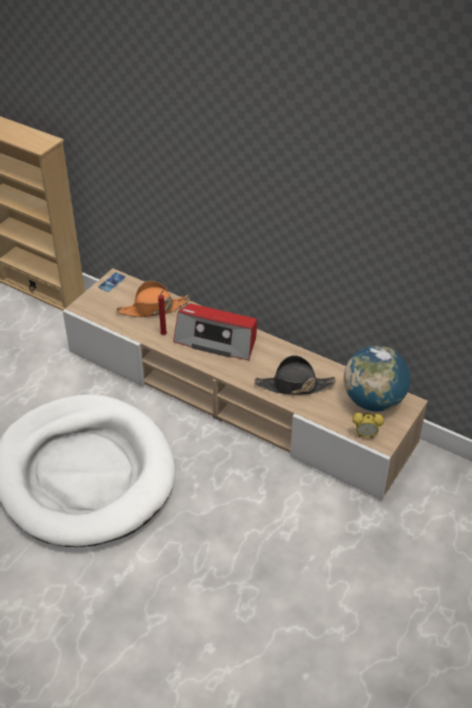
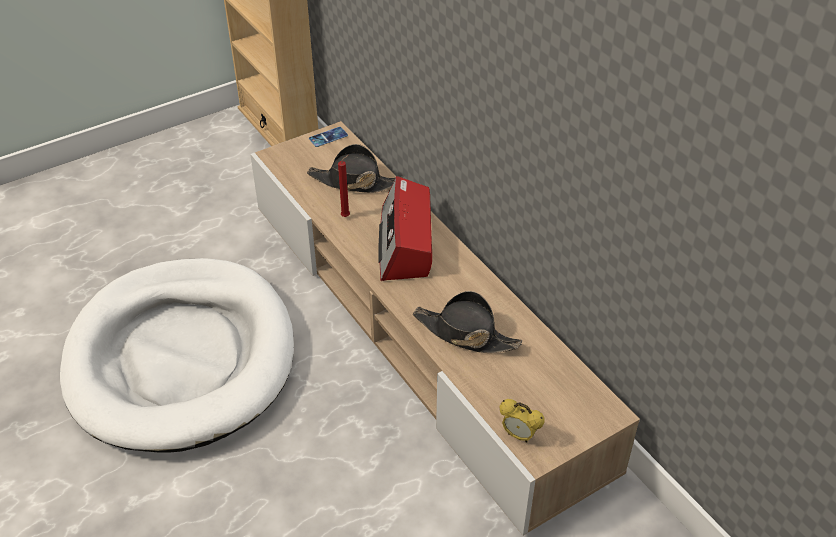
camera: 25 degrees right, 0 degrees up
orange hat [116,281,190,317] -> black hat [307,144,403,193]
radio [173,304,257,361] -> radio turned 45 degrees clockwise [379,176,432,281]
globe [344,346,410,412] -> none

